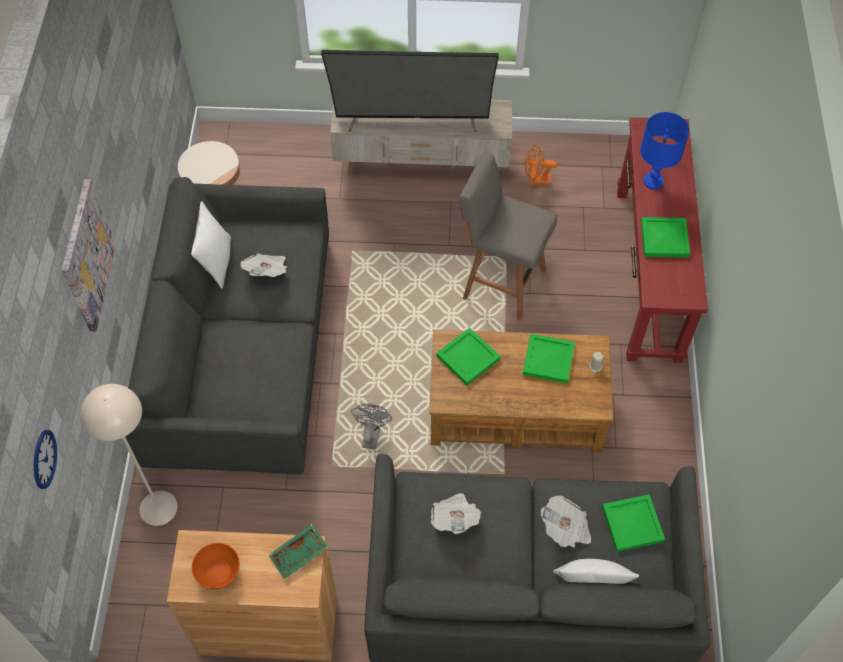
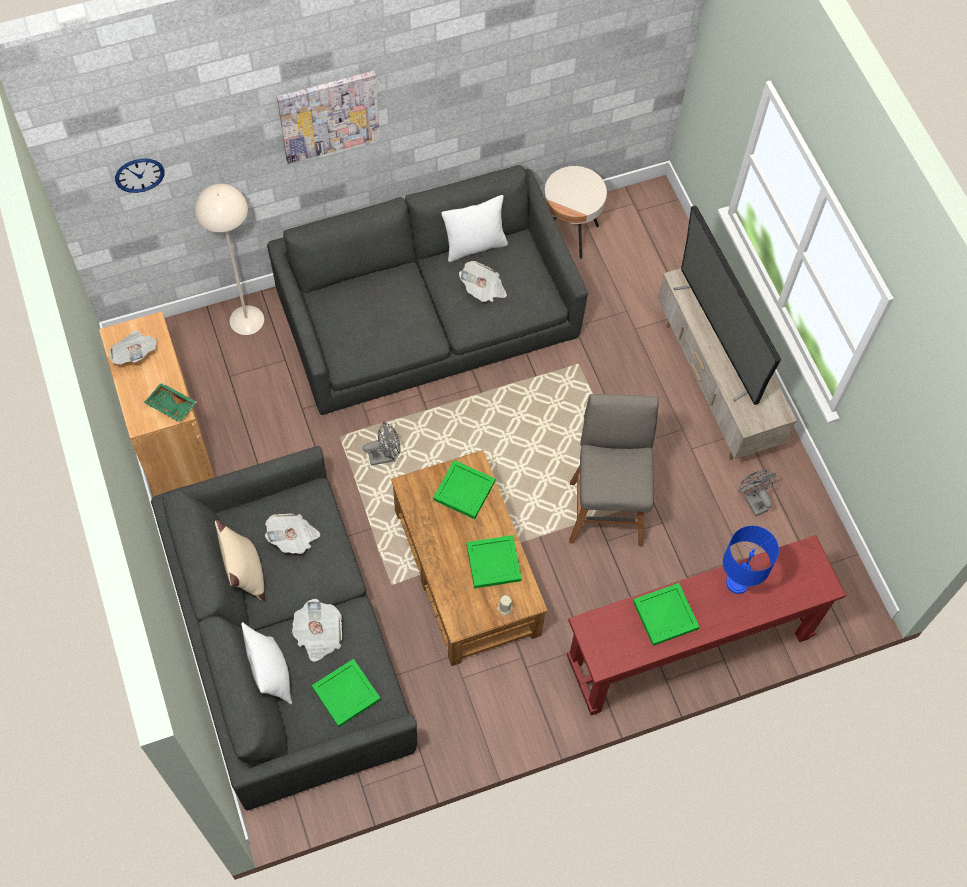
camera: 65 degrees right, 5 degrees up
orange bowl [192,543,240,589] -> newspaper [110,331,157,364]
orange fan [525,144,558,185] -> grey fan [738,470,776,516]
none -> beige pillow [215,520,265,601]

